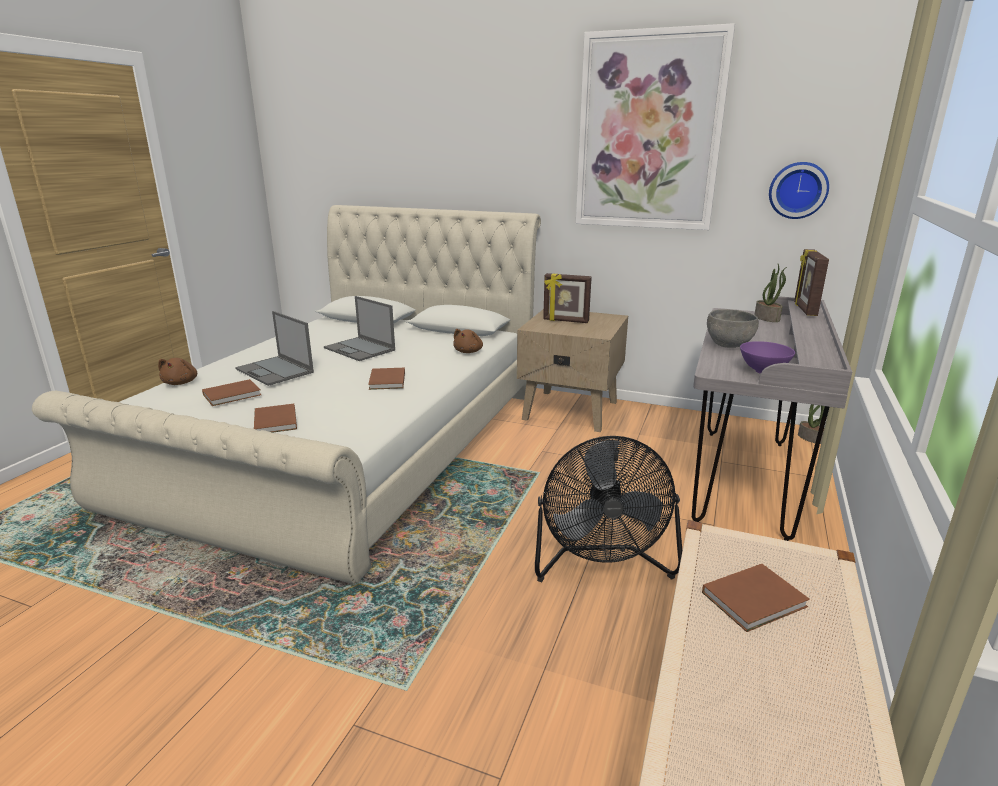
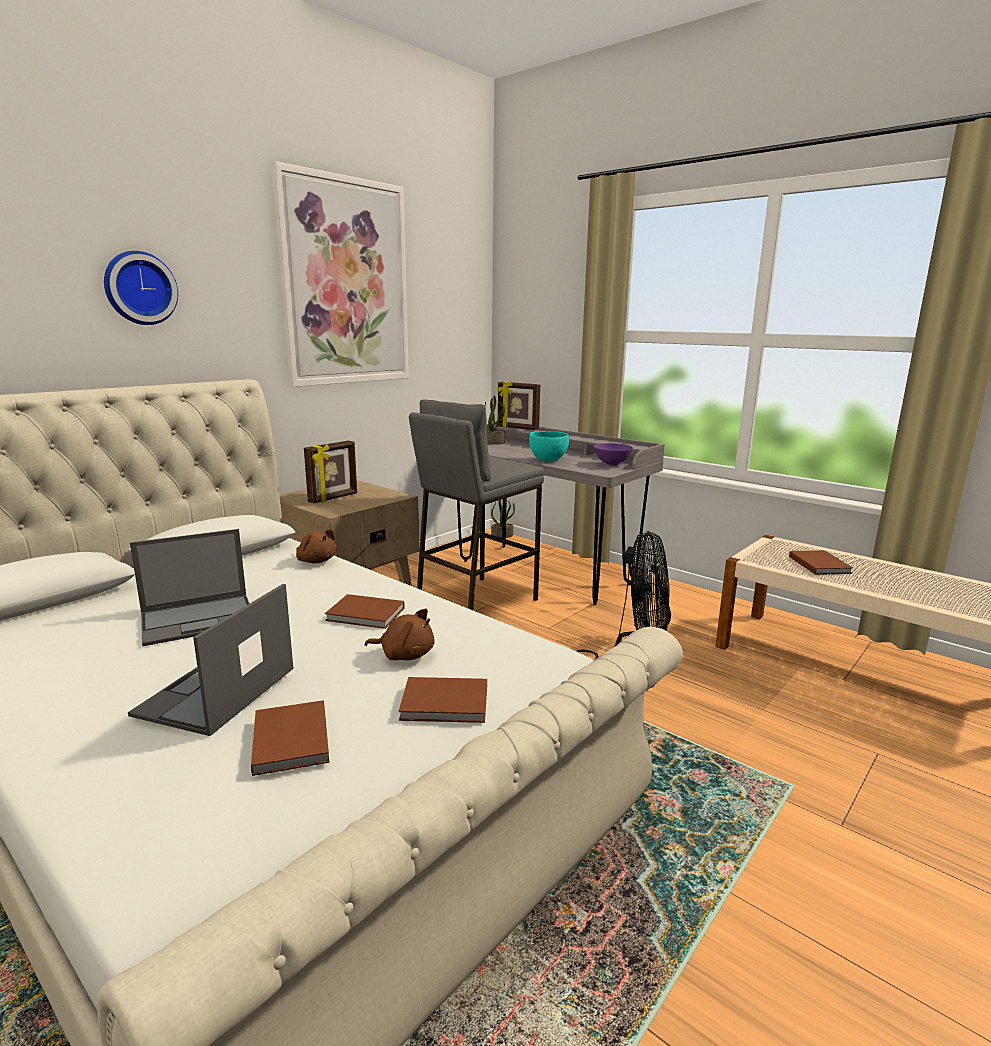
camera: 70 degrees left, 5 degrees down
brown plush toy [158,358,197,385] -> brown plush toy moved to [365,609,434,660]
laptop [235,311,314,386] -> laptop turned 135 degrees clockwise [128,584,293,736]
grey bowl [707,309,759,348] -> turquoise bowl [529,431,569,462]
wall clock [769,162,829,219] -> wall clock moved to [104,251,178,325]
none -> grey stool [409,399,544,610]

